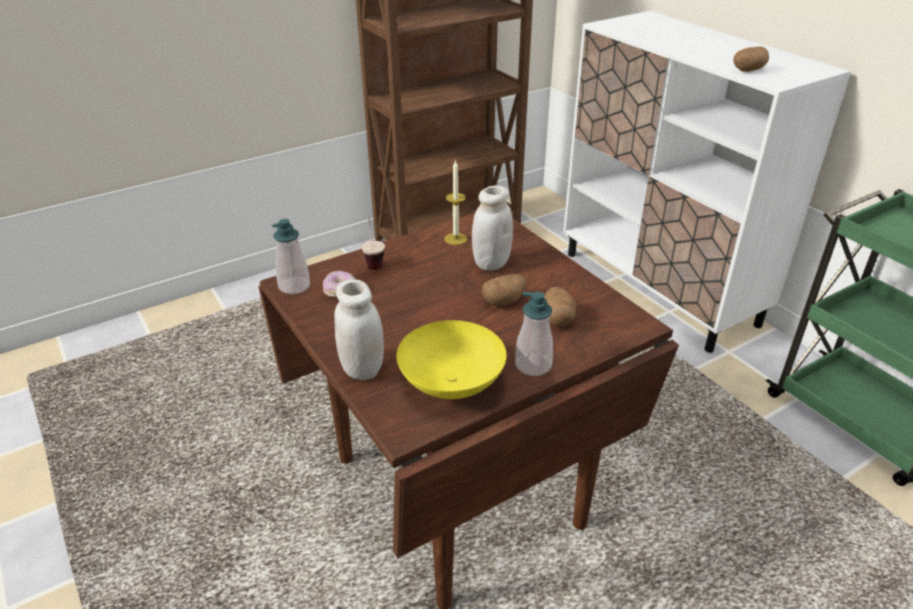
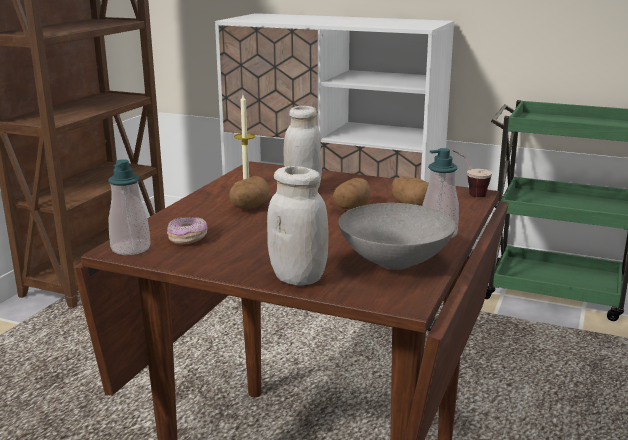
camera: 35 degrees left, 15 degrees down
cup [361,217,385,270] -> cup moved to [453,150,492,197]
yellow bowl [397,320,507,399] -> grey bowl [338,203,456,270]
potato [733,47,769,72] -> potato moved to [229,176,270,210]

